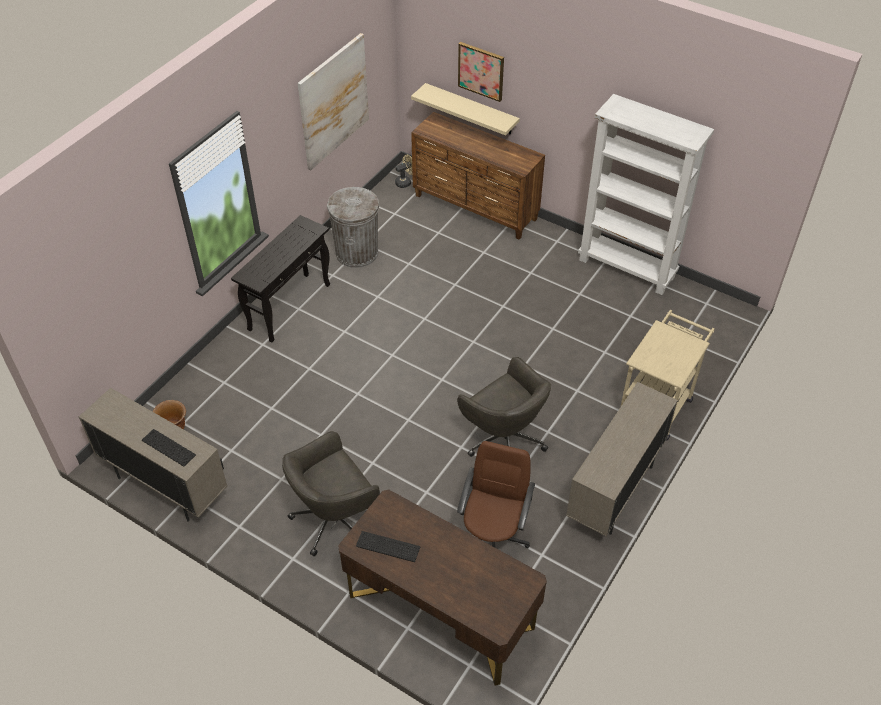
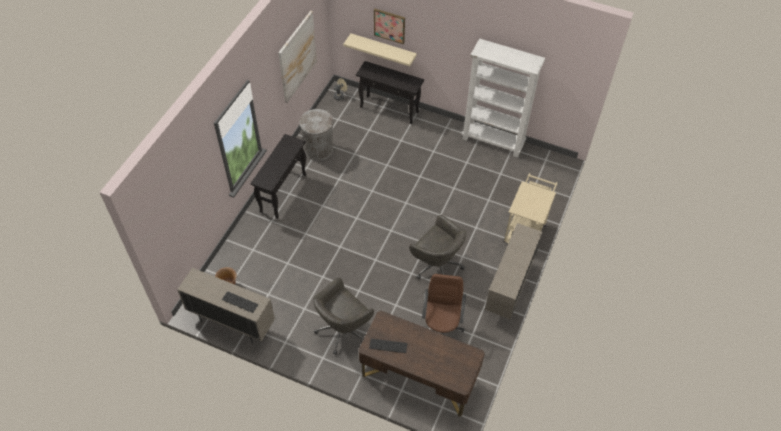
camera: 10 degrees left, 5 degrees up
brown dresser [411,112,545,240] -> black console table [356,61,424,124]

